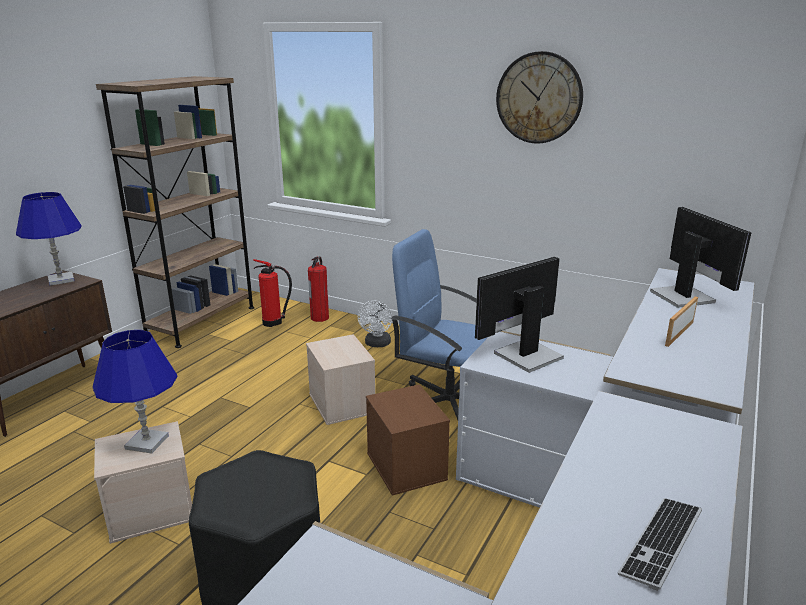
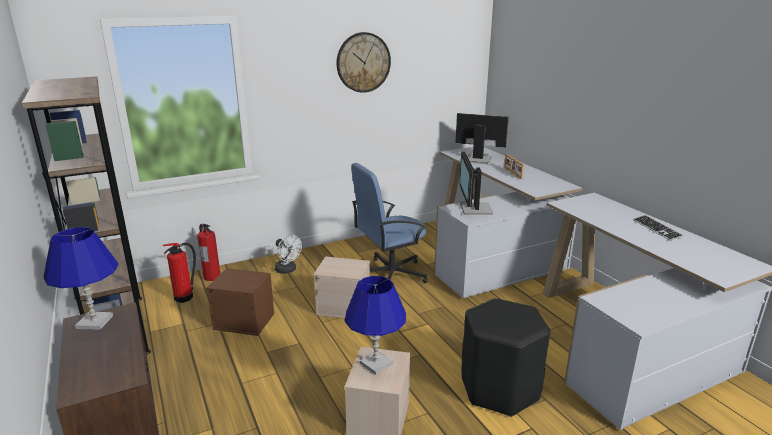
camera: 55 degrees left, 0 degrees up
brown storage box [366,384,450,496] -> brown storage box moved to [206,268,275,336]

